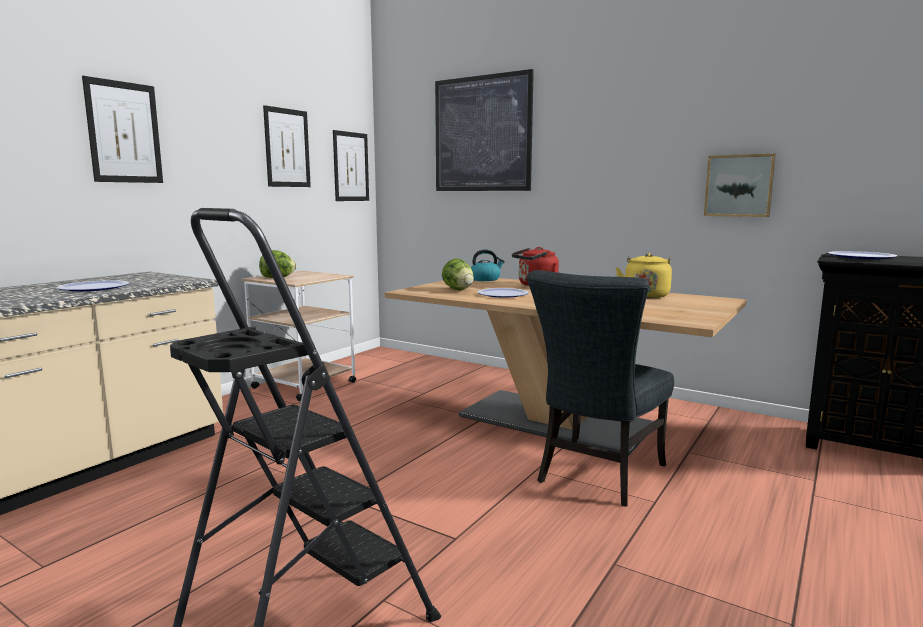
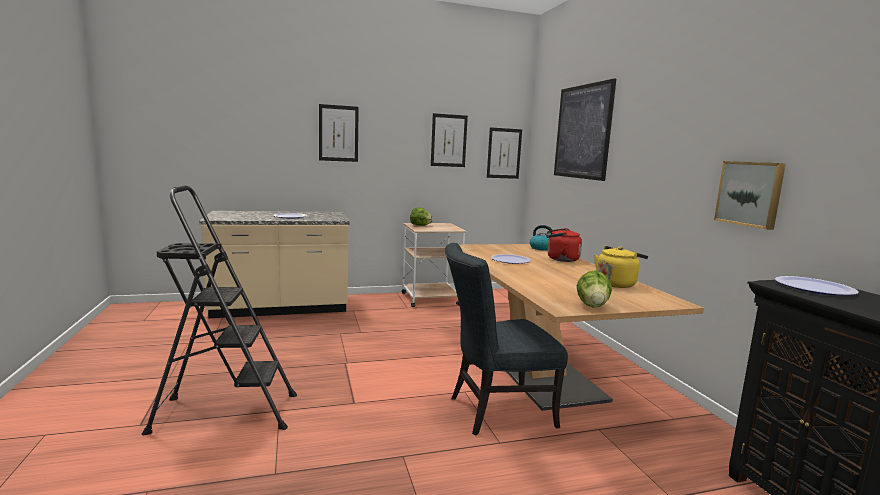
camera: 40 degrees right, 0 degrees up
lettuce [442,258,474,290] -> lettuce moved to [577,270,612,308]

